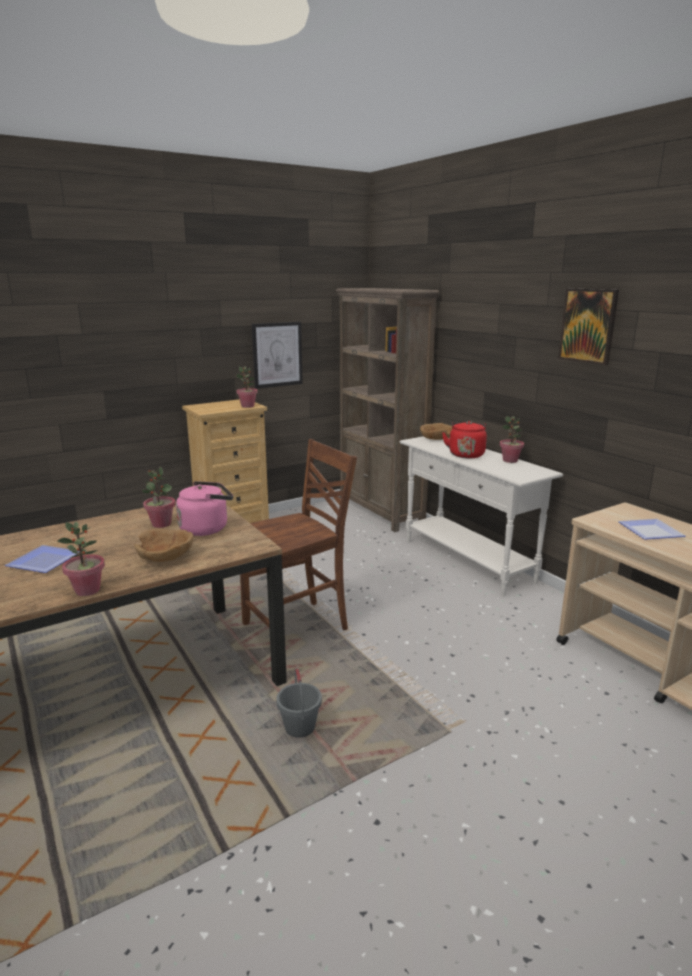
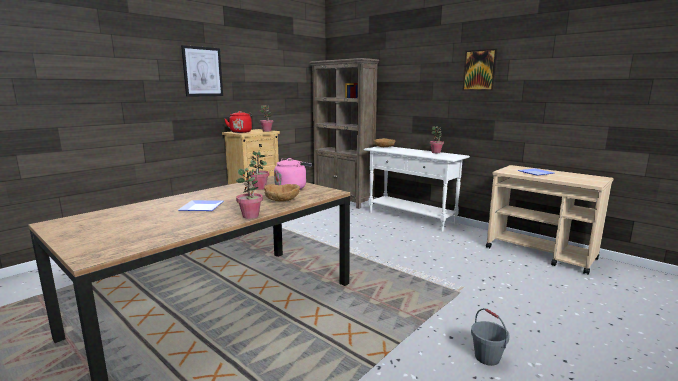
camera: 15 degrees left, 5 degrees down
brown chair [240,439,357,630] -> none
picture [252,322,303,389] -> picture moved to [181,45,223,97]
grey bucket [277,668,322,738] -> grey bucket moved to [471,308,510,366]
red kettle [442,421,487,458] -> red kettle moved to [225,111,252,133]

